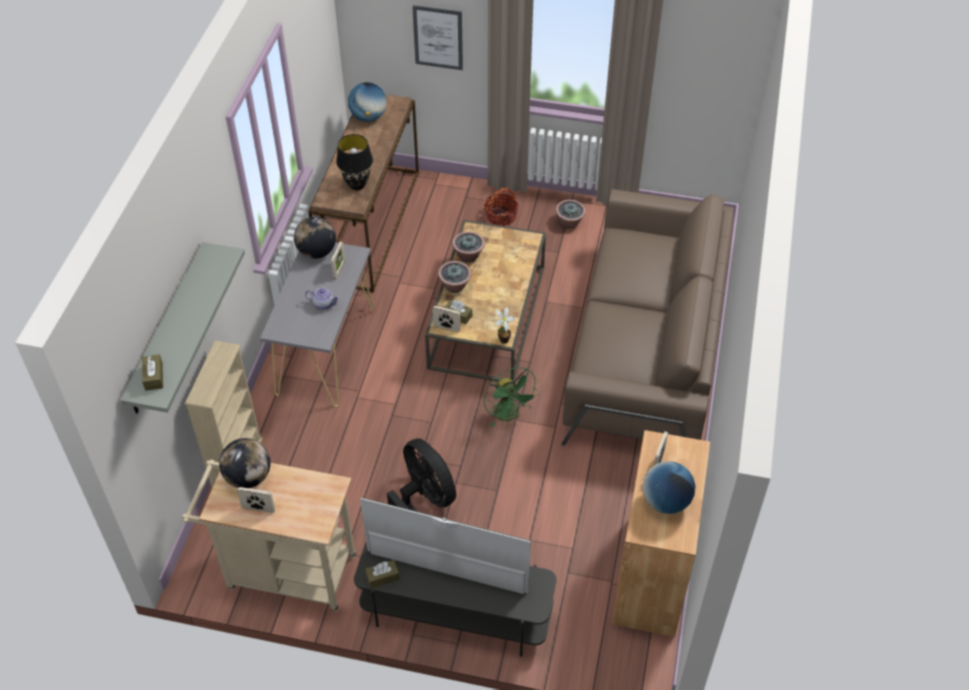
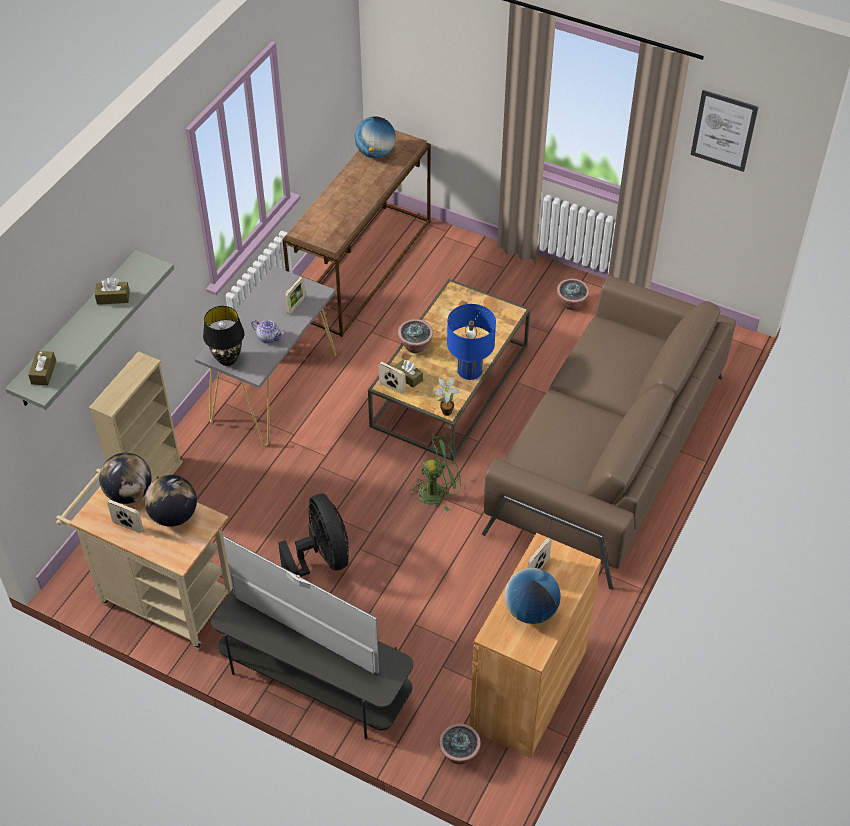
camera: 15 degrees right, 0 degrees up
globe [294,217,336,259] -> globe moved to [144,475,197,527]
black table lamp [336,134,373,190] -> black table lamp moved to [203,306,245,366]
brown tissue box [365,560,400,588] -> brown tissue box moved to [95,278,130,305]
picture [412,5,463,70] -> picture moved to [691,90,758,172]
potted plant [452,232,485,263] -> potted plant moved to [439,723,481,764]
basket [484,188,519,226] -> none
green fan [484,367,540,427] -> green fan turned 90 degrees counterclockwise [409,435,461,512]
none -> blue table lamp [447,304,496,380]

